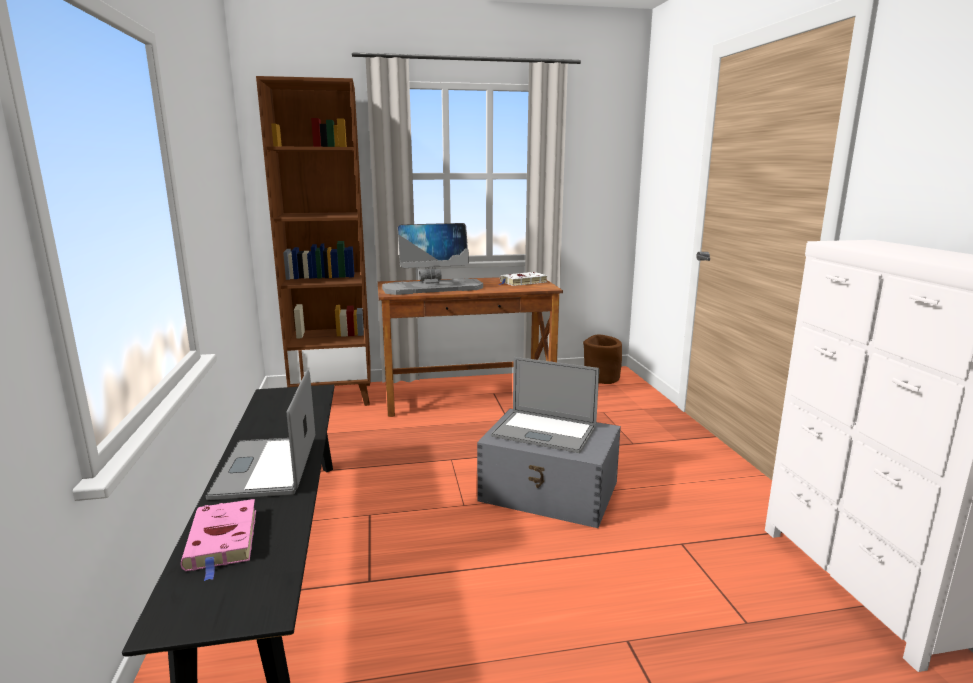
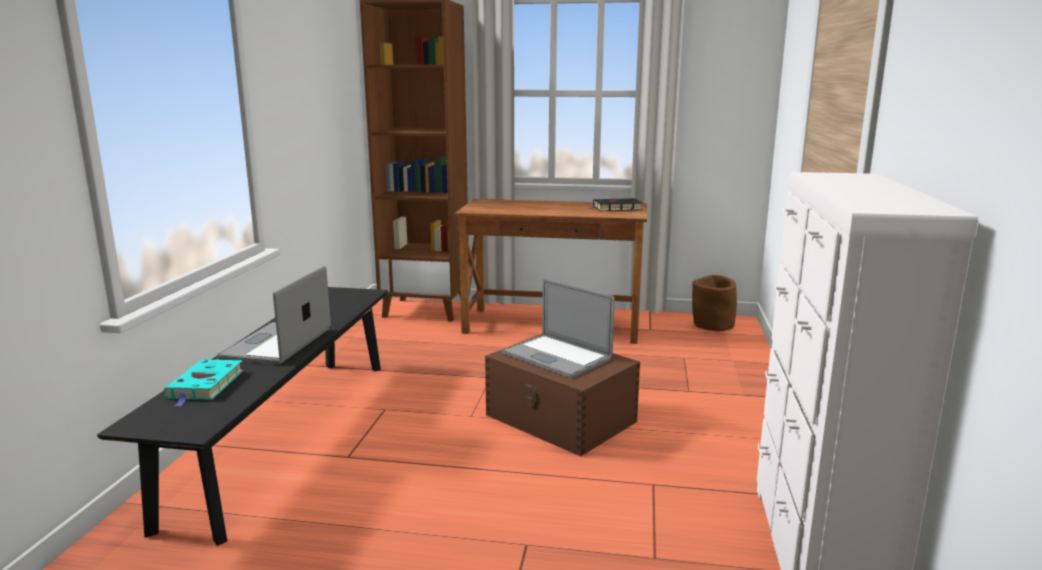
camera: 20 degrees right, 0 degrees up
pink book [180,499,256,581] -> turquoise book [164,359,243,407]
monitor [382,223,483,295] -> none
grey storage box [477,409,621,528] -> brown storage box [485,334,640,456]
white book [499,272,548,286] -> black book [587,198,642,211]

